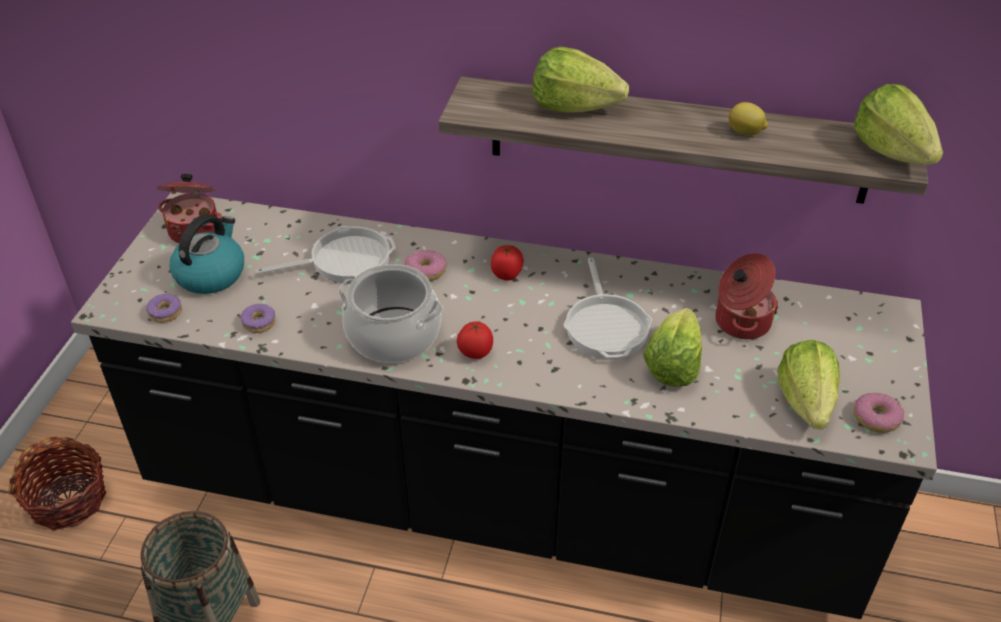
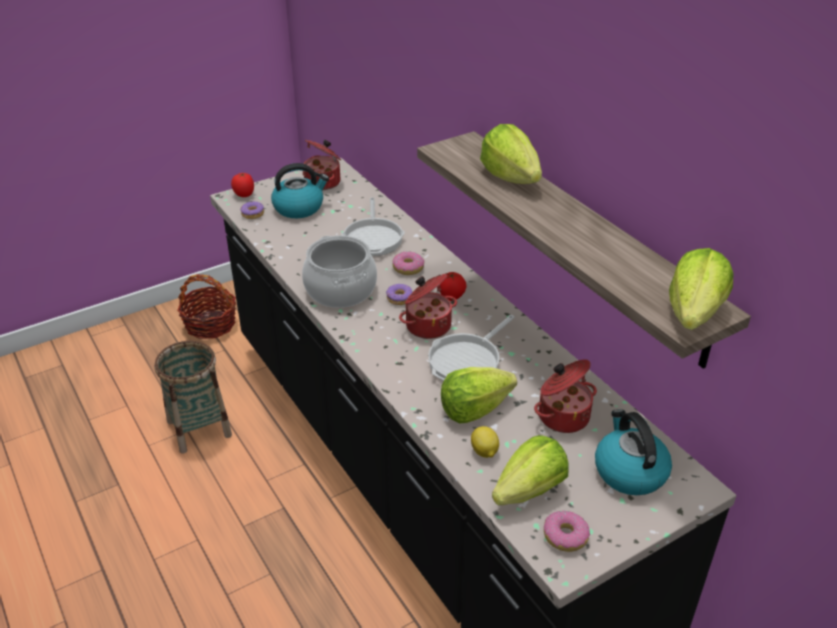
camera: 45 degrees right, 5 degrees down
donut [241,304,276,333] -> donut moved to [386,284,413,305]
frying pan [256,226,396,283] -> frying pan turned 60 degrees clockwise [341,197,405,256]
tomato [457,321,493,359] -> tomato moved to [231,172,254,197]
lemon [728,102,768,136] -> lemon moved to [471,426,499,458]
none -> cooking pot [399,274,457,339]
none -> kettle [595,409,672,495]

